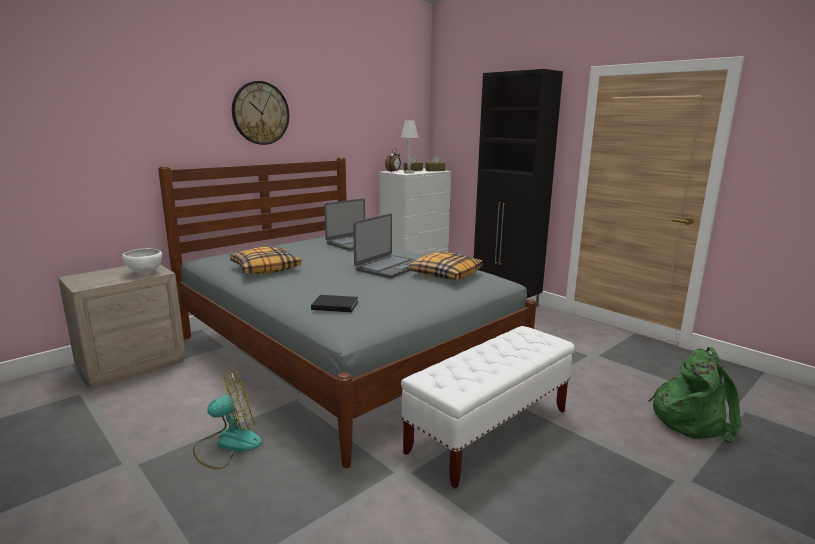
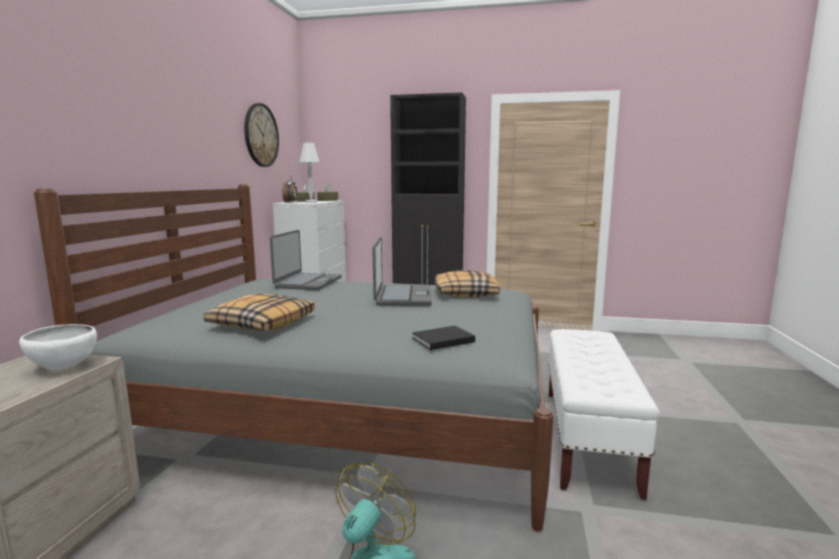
camera: 35 degrees left, 5 degrees down
wall clock [232,81,289,145] -> wall clock moved to [244,103,279,167]
green backpack [648,347,741,443] -> none

